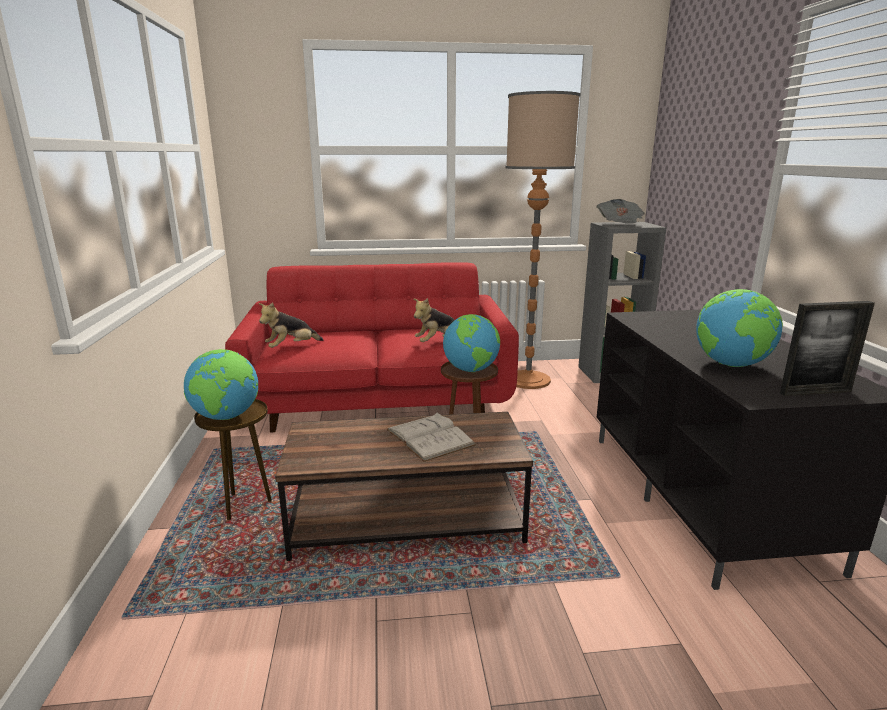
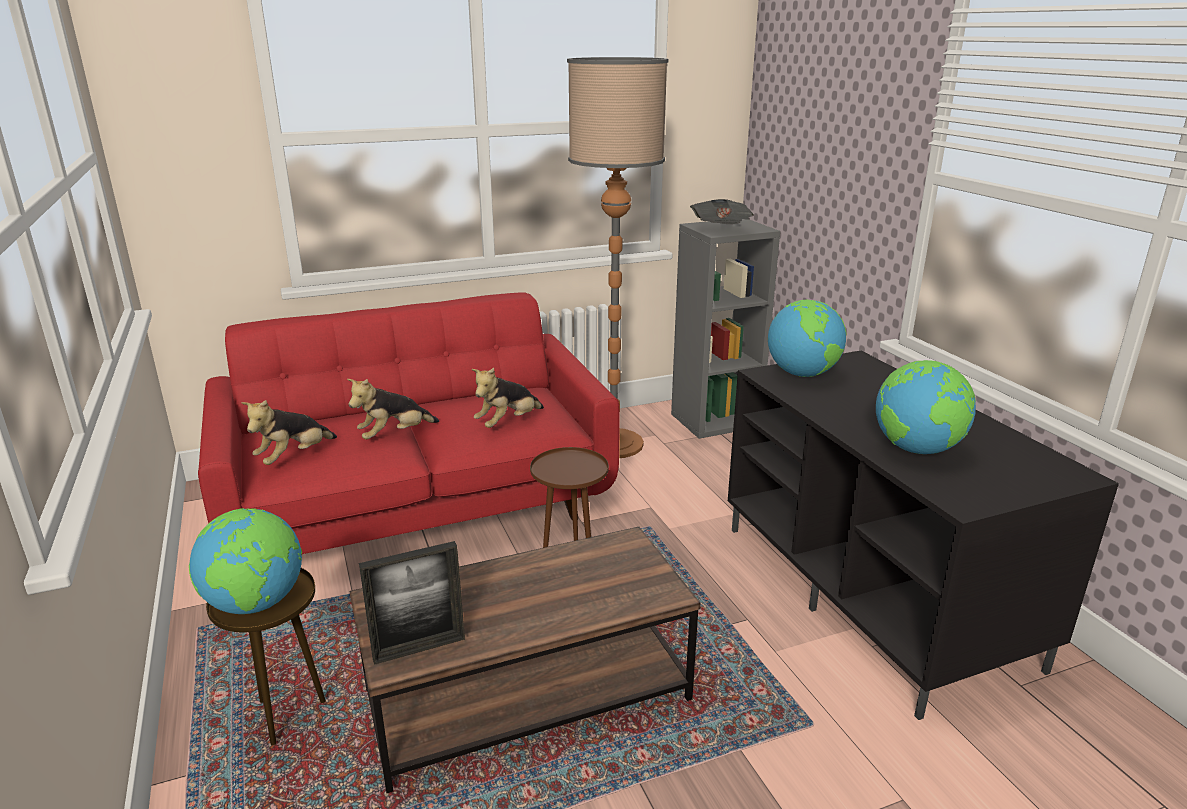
camera: 15 degrees left, 5 degrees up
white book [387,413,476,462] -> none
globe [443,314,500,372] -> globe moved to [768,300,846,377]
picture frame [780,301,875,396] -> picture frame moved to [359,541,465,665]
none -> plush toy [347,379,439,439]

